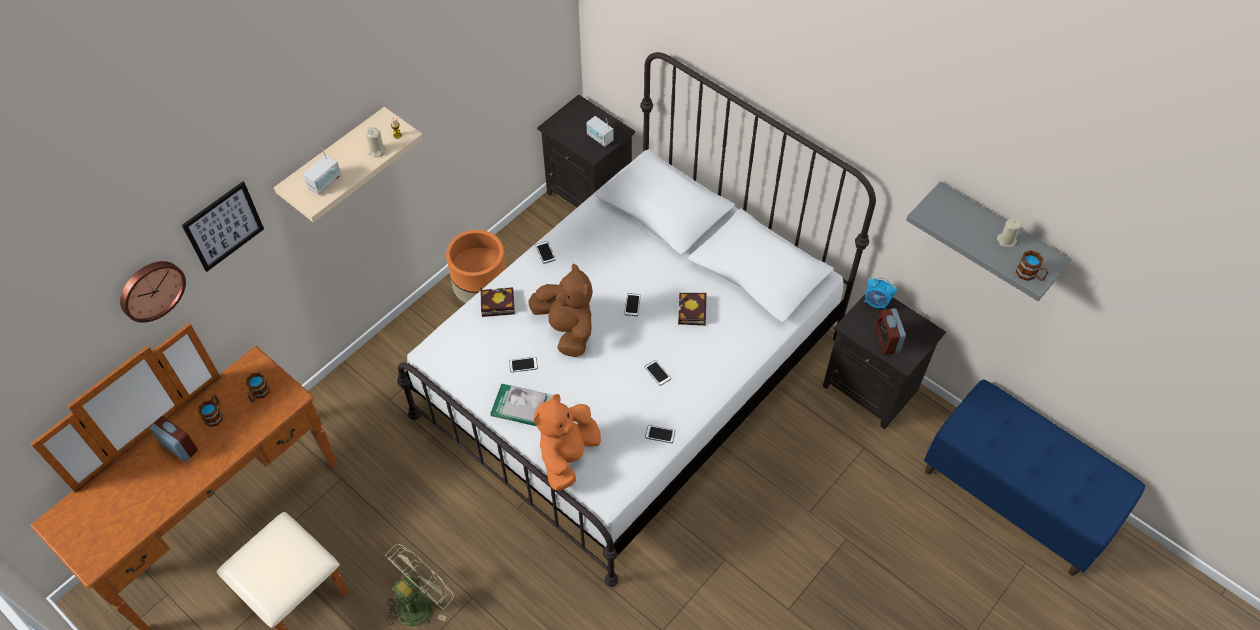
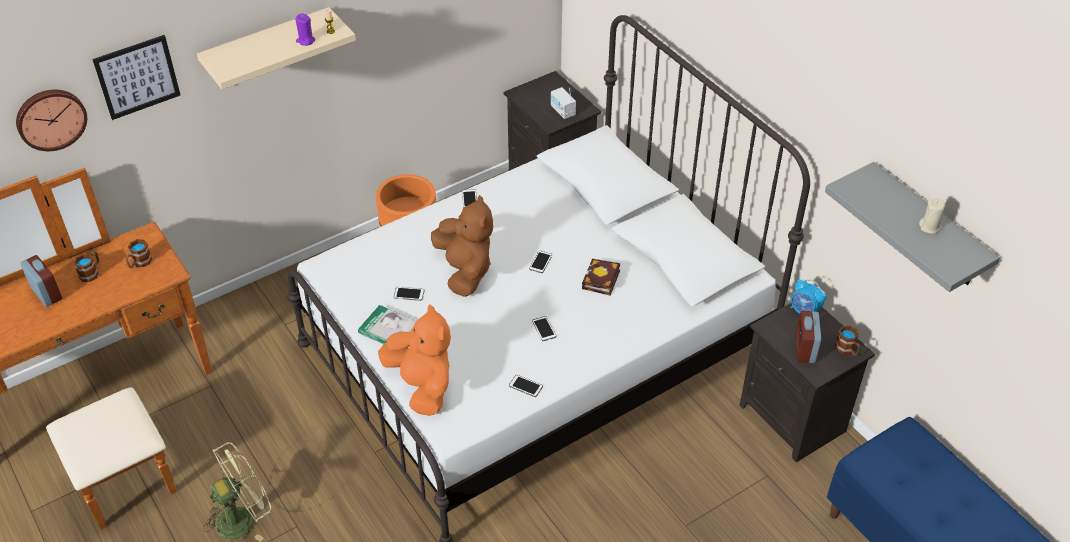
camera: 15 degrees right, 10 degrees down
radio [303,148,342,195] -> none
beige candle [366,127,387,157] -> purple candle [295,13,316,46]
book [480,287,515,317] -> none
orange plush toy [534,394,601,491] -> orange plush toy turned 105 degrees clockwise [378,304,451,416]
mug [1016,250,1048,281] -> mug moved to [835,326,861,356]

